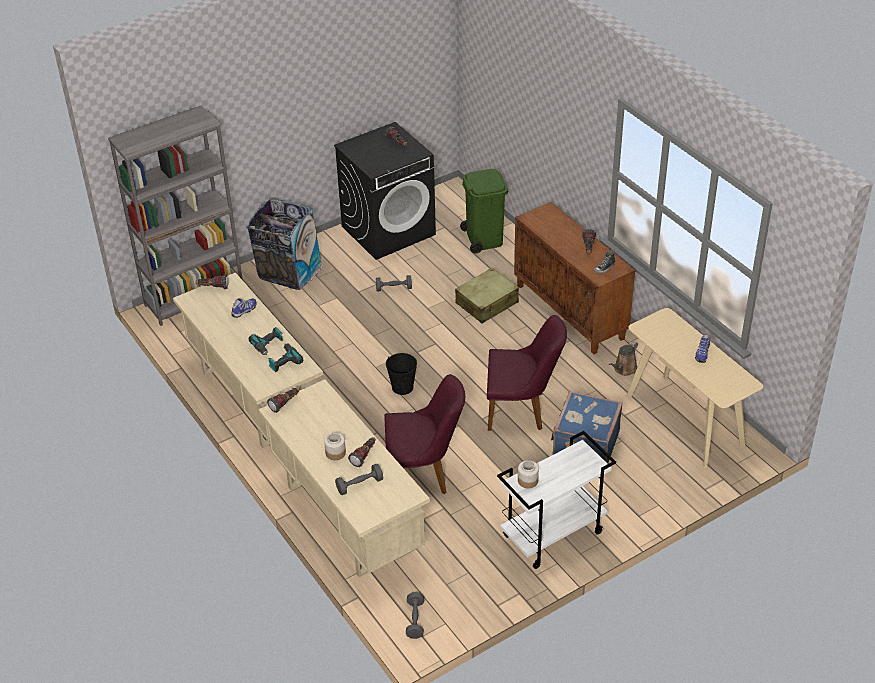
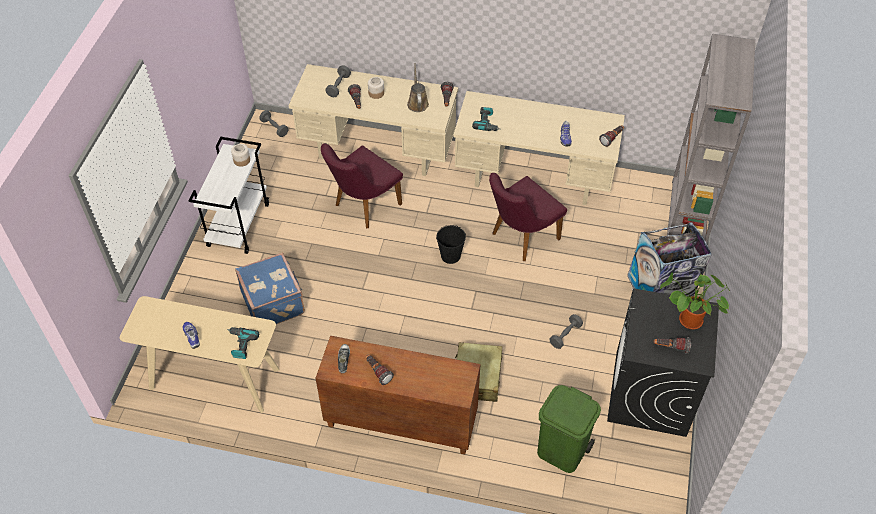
camera: 135 degrees right, 10 degrees up
power drill [249,327,283,355] -> power drill moved to [227,327,259,359]
purple chair [487,315,567,431] -> purple chair moved to [489,173,567,261]
brown watering can [609,341,638,376] -> brown watering can moved to [407,63,429,112]
none -> potted plant [660,272,730,329]

